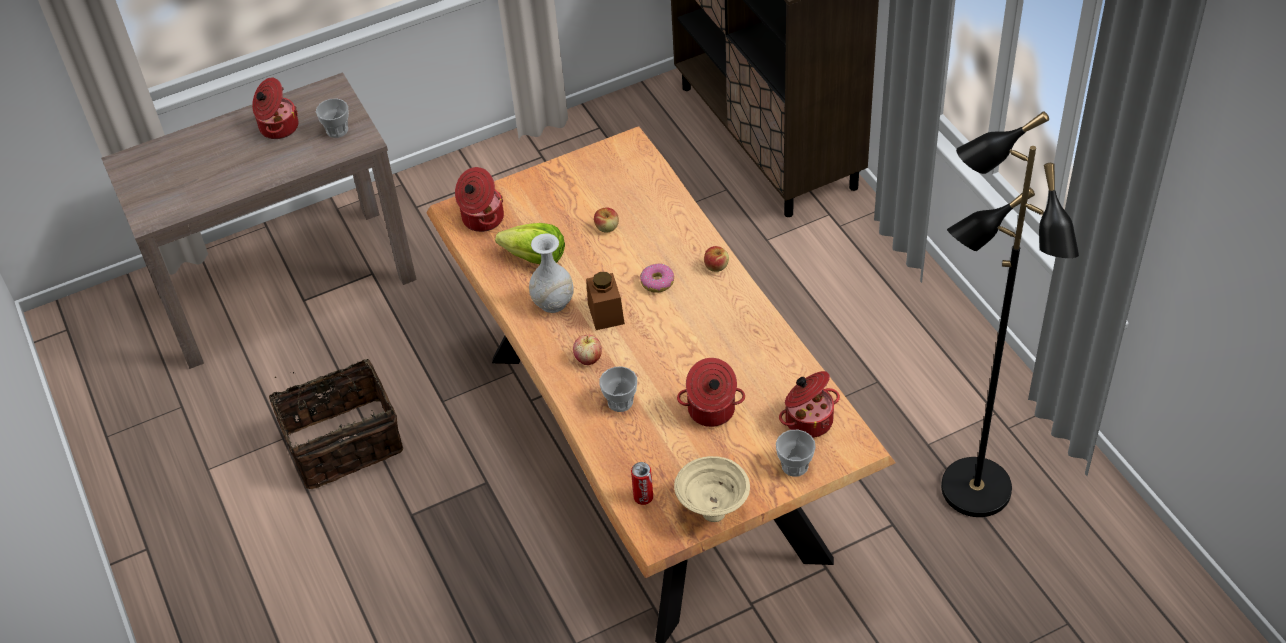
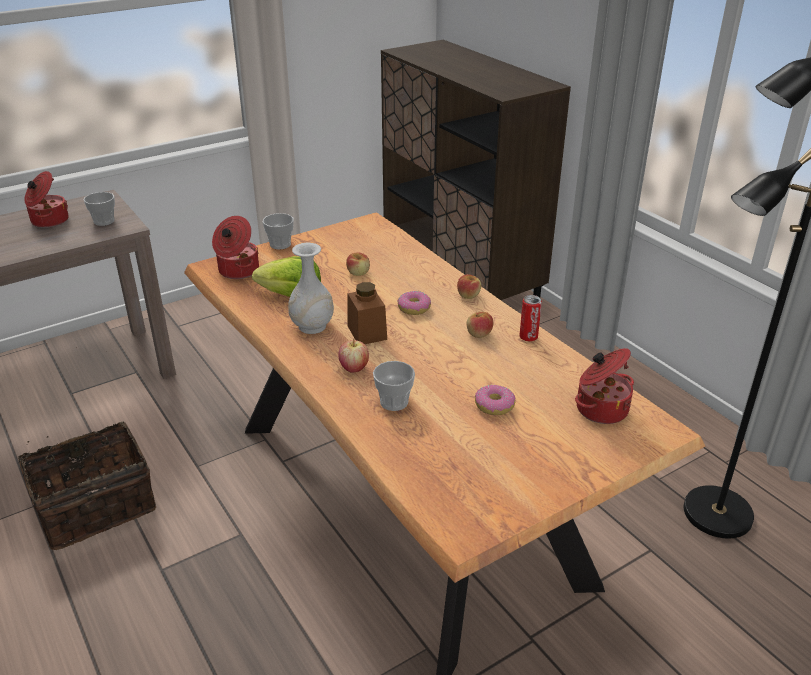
camera: 10 degrees left, 15 degrees down
can [631,462,653,505] -> can moved to [520,295,542,341]
beige bowl [674,456,750,522] -> none
cooking pot [677,358,745,427] -> donut [475,385,515,415]
cup [776,430,816,477] -> cup moved to [263,213,294,250]
none -> apple [467,312,493,338]

